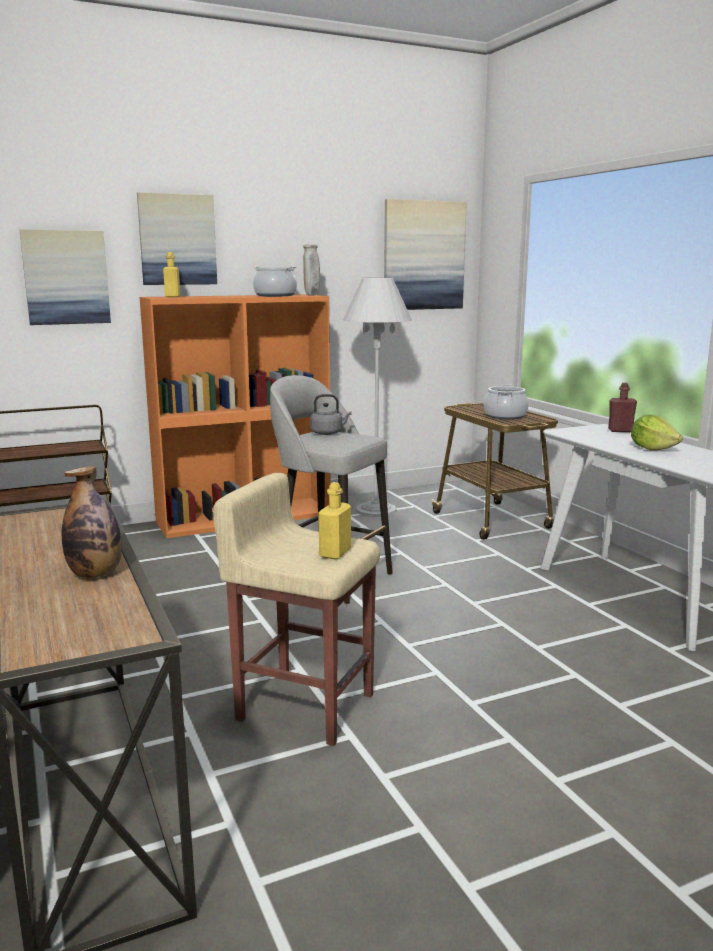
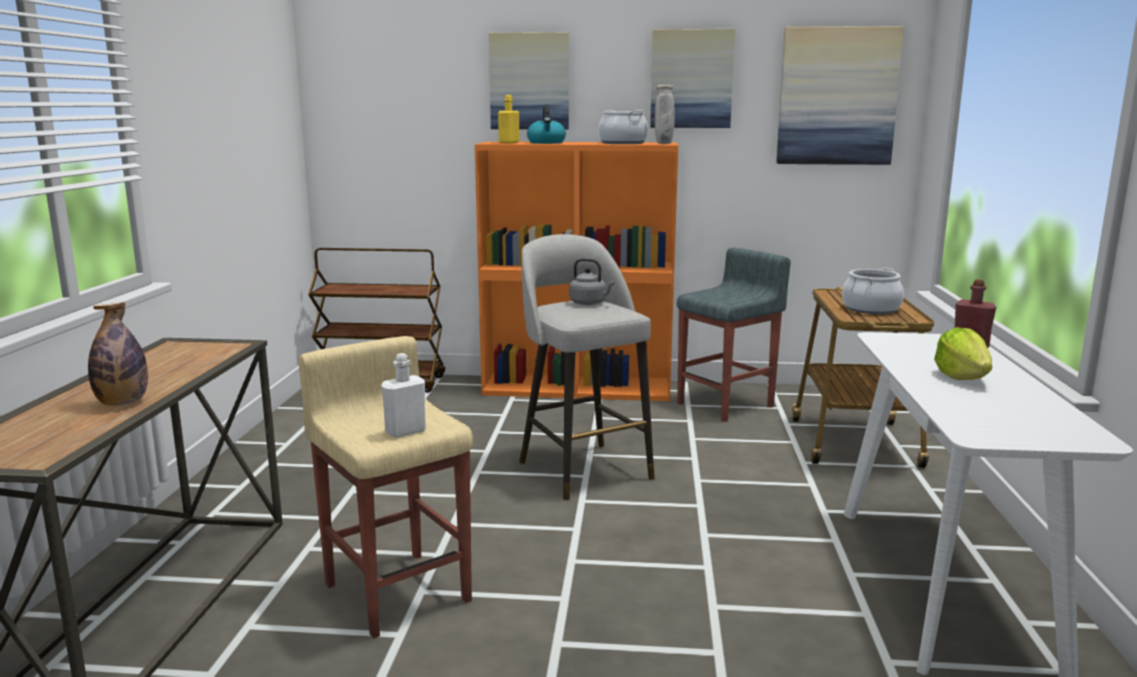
camera: 30 degrees right, 0 degrees up
picture [19,229,111,325] -> picture moved to [650,29,735,128]
yellow bottle [318,482,351,560] -> white bottle [381,353,426,438]
white floor lamp [343,278,412,517] -> grey stool [677,248,791,422]
none -> kettle [527,105,566,144]

